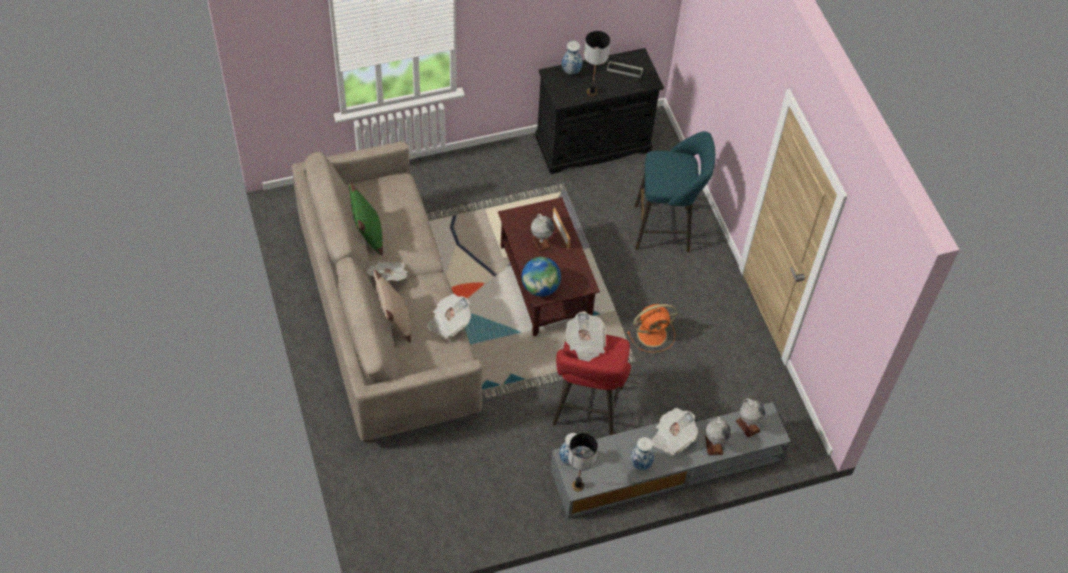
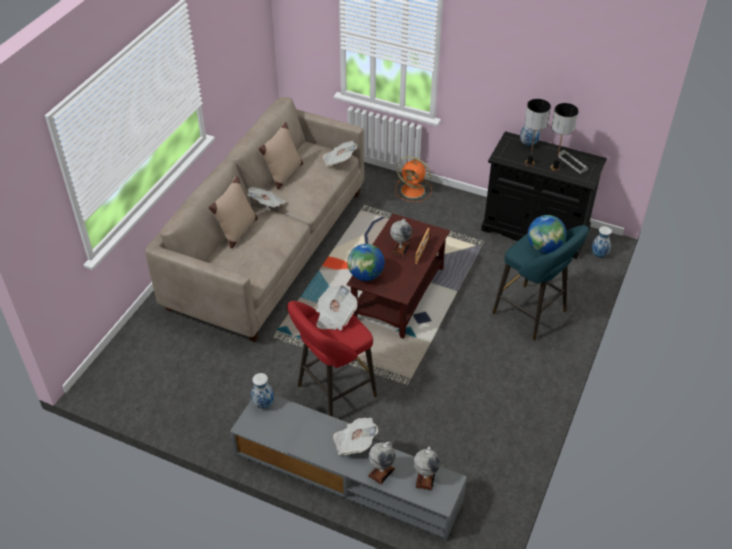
camera: 45 degrees right, 10 degrees down
green pillow [349,183,383,255] -> beige pillow [258,122,303,189]
newspaper [427,294,471,339] -> newspaper moved to [323,141,357,166]
table lamp [568,433,598,491] -> table lamp moved to [550,103,579,171]
orange fan [627,303,677,353] -> orange fan moved to [395,156,432,202]
vase [630,437,654,470] -> vase moved to [591,226,612,257]
none -> globe [528,215,567,253]

